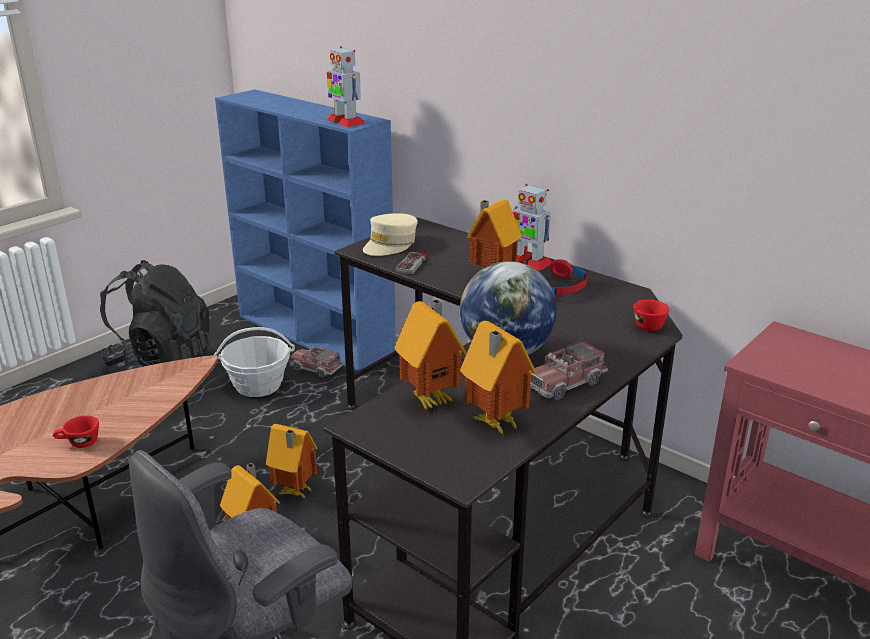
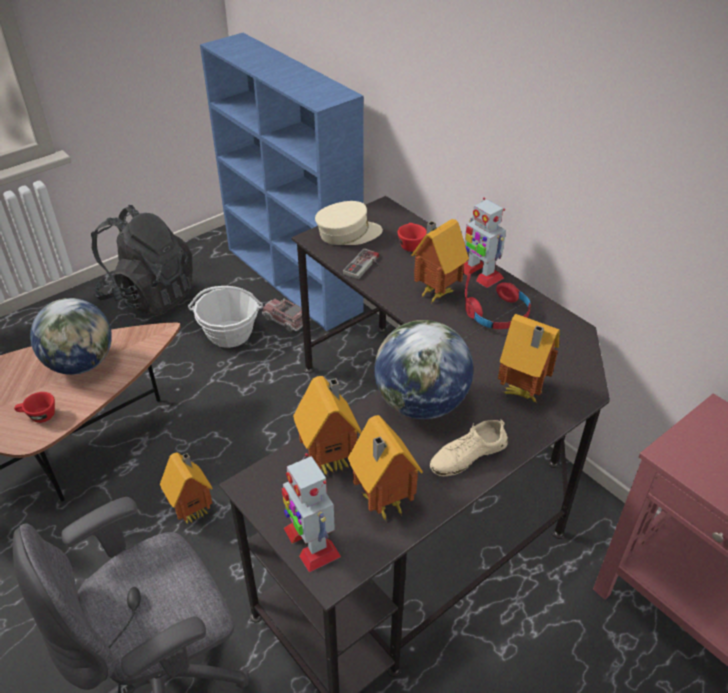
camera: 10 degrees right, 15 degrees up
toy house [266,424,318,499] -> toy house moved to [498,314,559,403]
toy robot [327,46,366,127] -> toy robot moved to [281,453,341,572]
beige cap [363,213,418,256] -> beige cap turned 150 degrees counterclockwise [315,201,383,245]
toy truck [530,340,608,400] -> beige shoe [430,419,508,476]
red cup [634,300,669,331] -> red cup moved to [398,223,427,252]
none -> globe [30,298,112,375]

